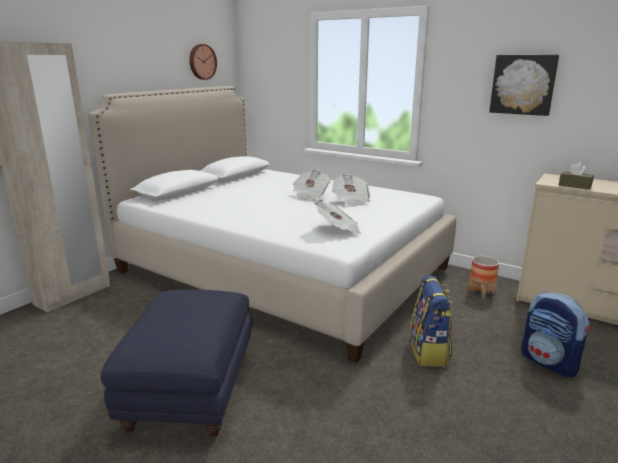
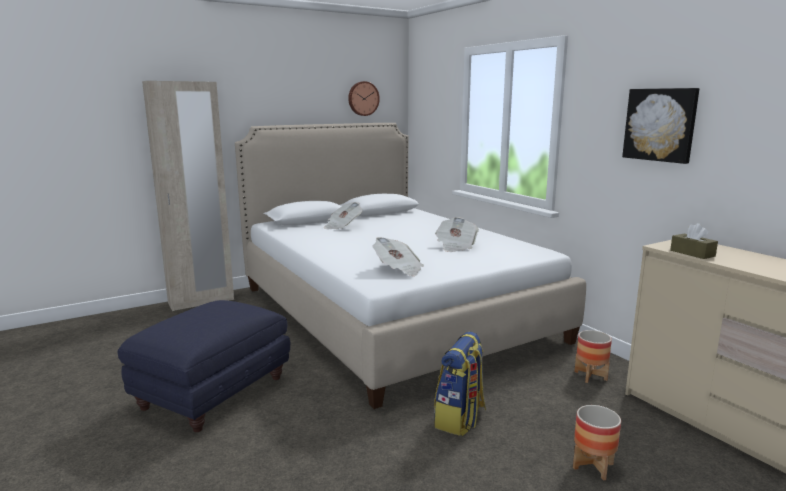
camera: 25 degrees right, 5 degrees down
newspaper [293,170,331,201] -> newspaper moved to [324,202,363,229]
backpack [521,292,591,377] -> planter [573,405,621,480]

